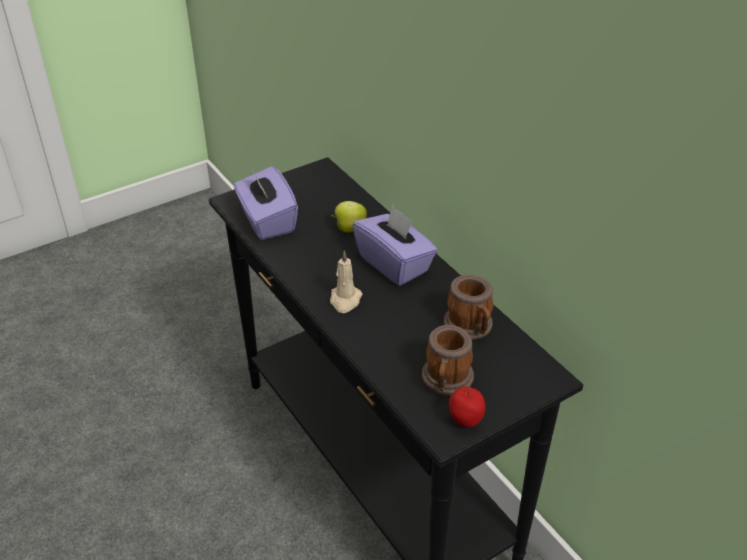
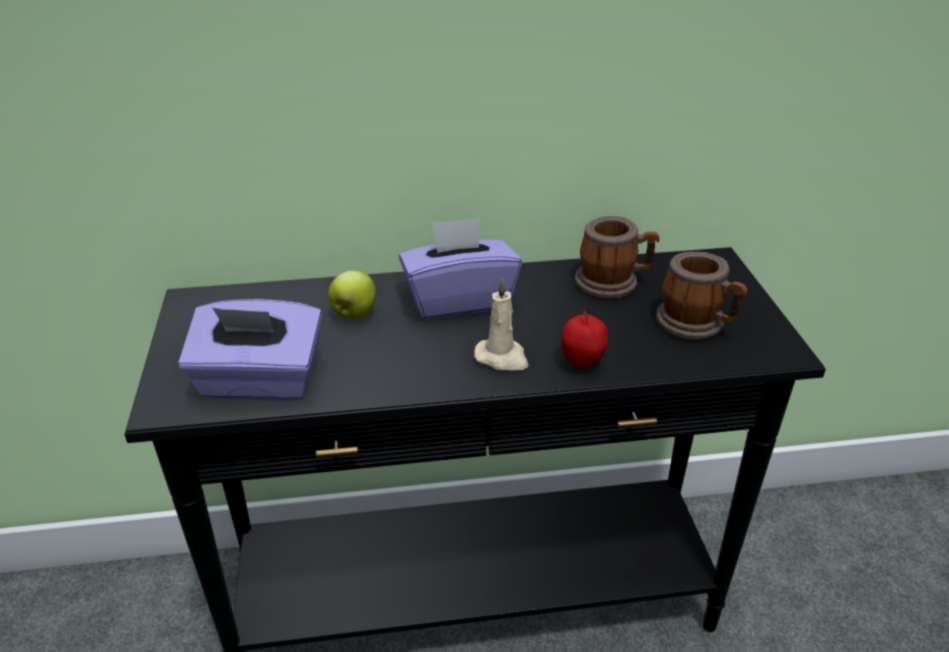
camera: 65 degrees left, 5 degrees down
apple [449,386,485,427] -> apple moved to [561,311,608,369]

